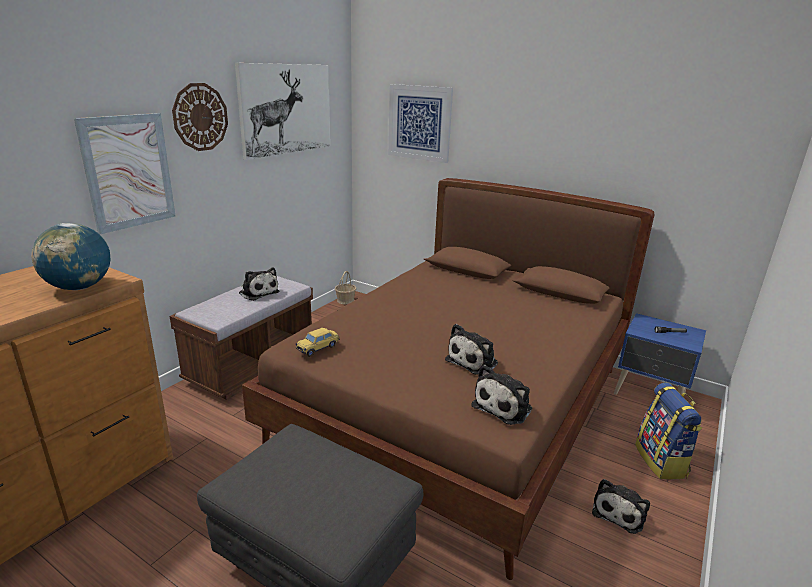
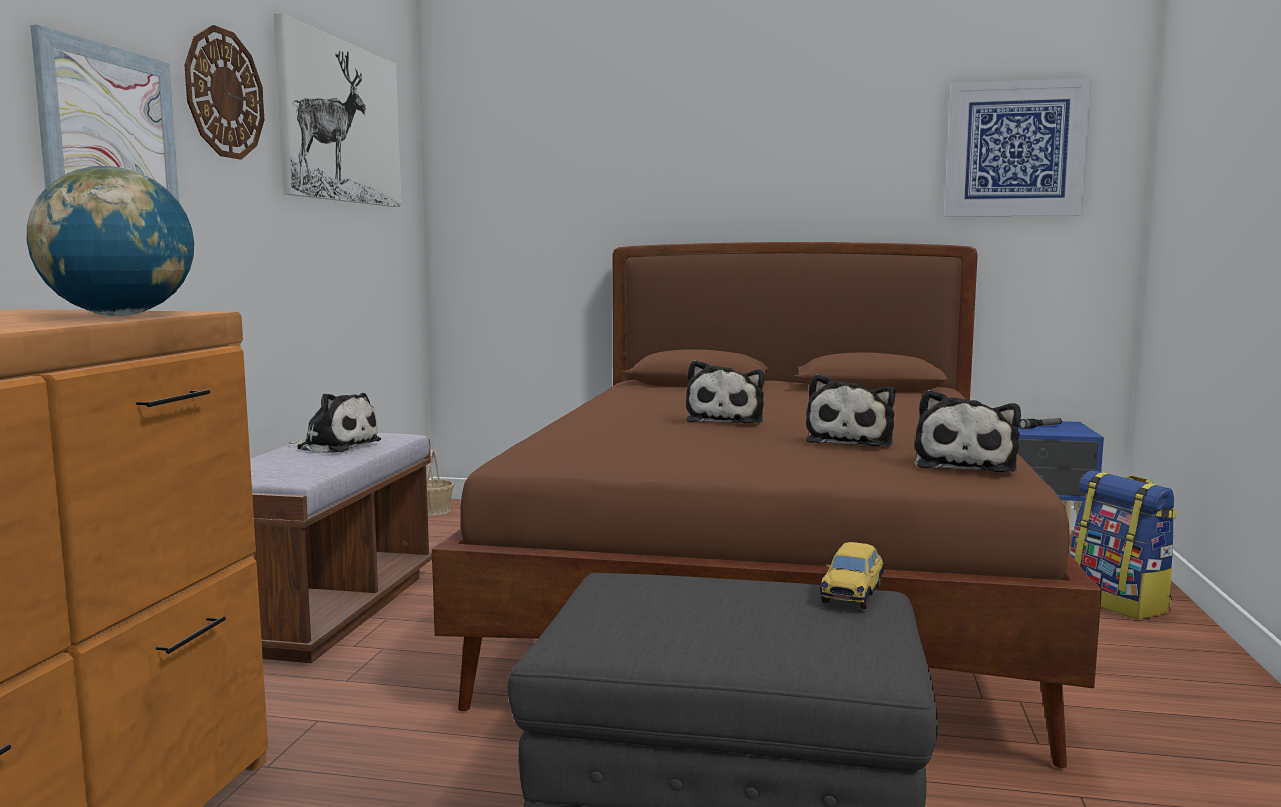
camera: 20 degrees left, 15 degrees down
toy car [296,328,340,357] -> toy car moved to [820,542,884,609]
picture [388,84,453,163] -> picture moved to [944,78,1092,217]
plush toy [592,479,650,534] -> plush toy moved to [686,360,764,423]

